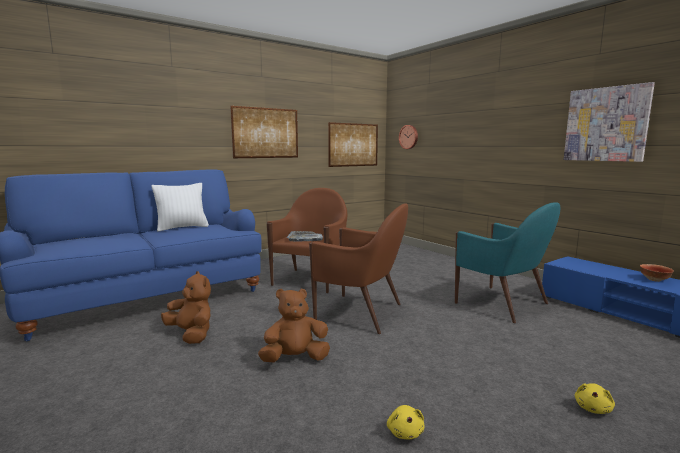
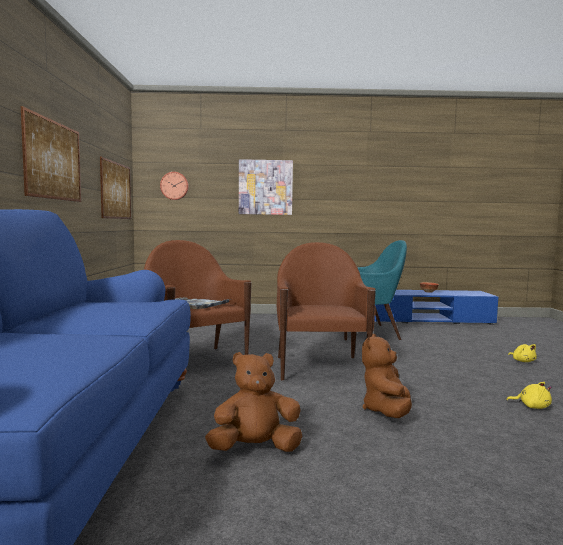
camera: 55 degrees left, 5 degrees down
white pillow [152,183,209,231] -> none
brown armchair [309,203,408,335] -> brown armchair turned 60 degrees counterclockwise [277,242,376,381]
picture [564,82,655,162] -> picture moved to [239,159,293,215]

